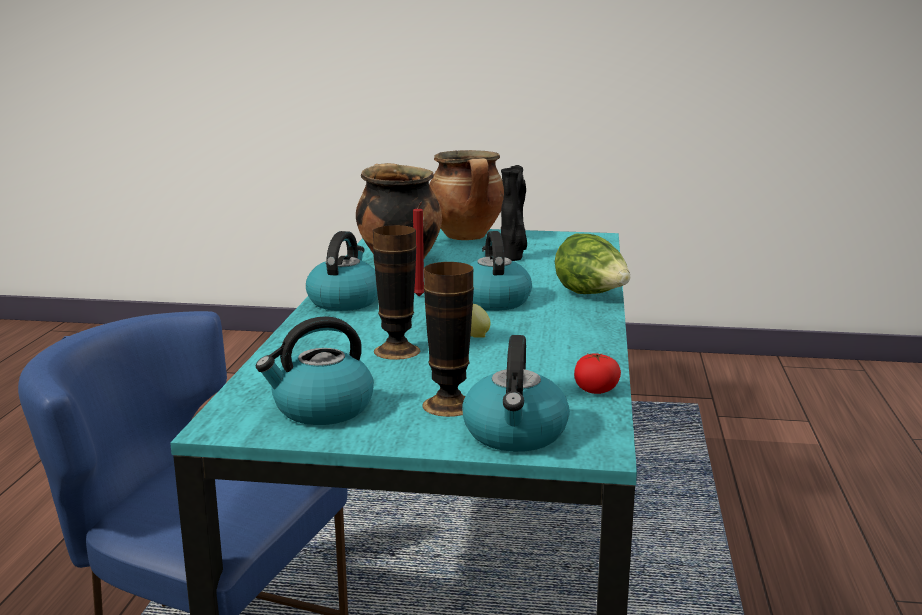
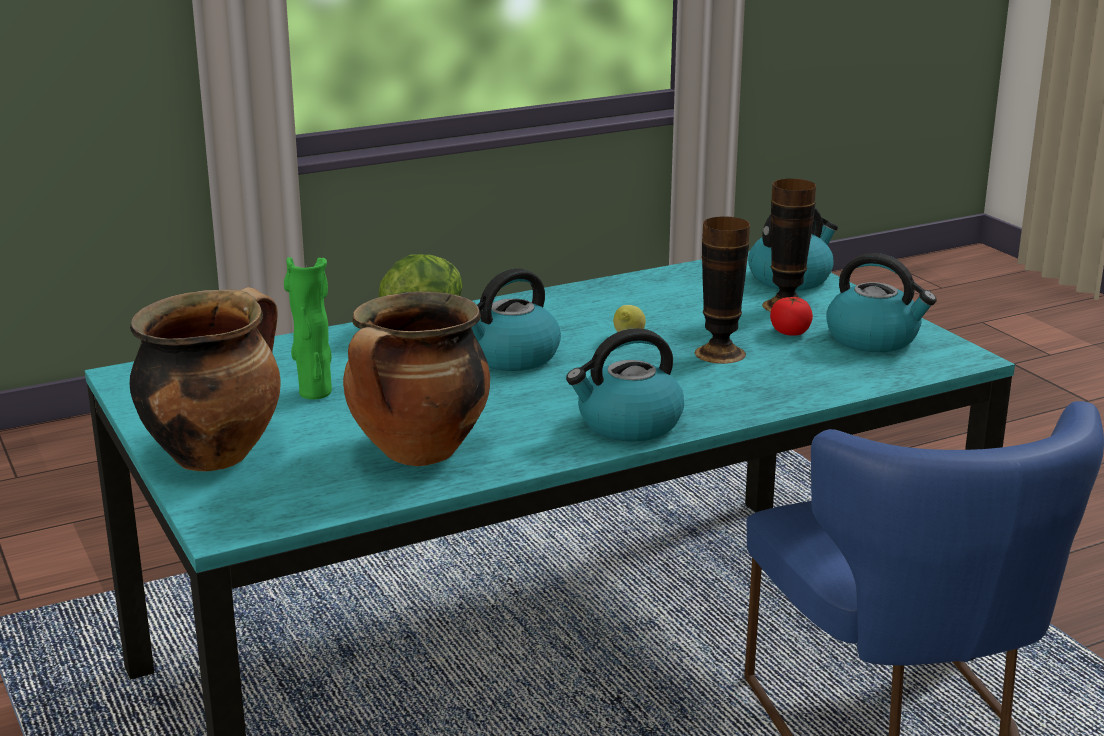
camera: 125 degrees left, 5 degrees up
red candle [413,202,424,296] -> none
black vase [501,165,527,261] -> green vase [284,257,332,399]
tomato [574,353,621,394] -> tomato moved to [770,297,813,336]

